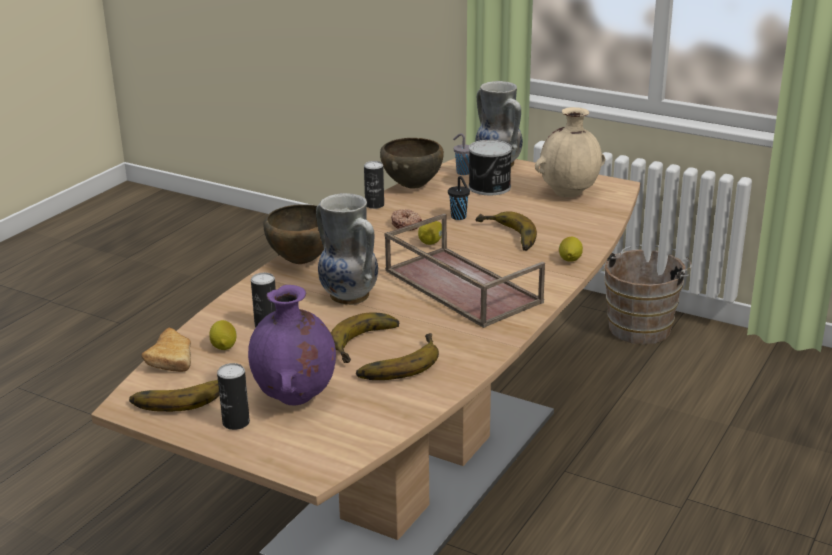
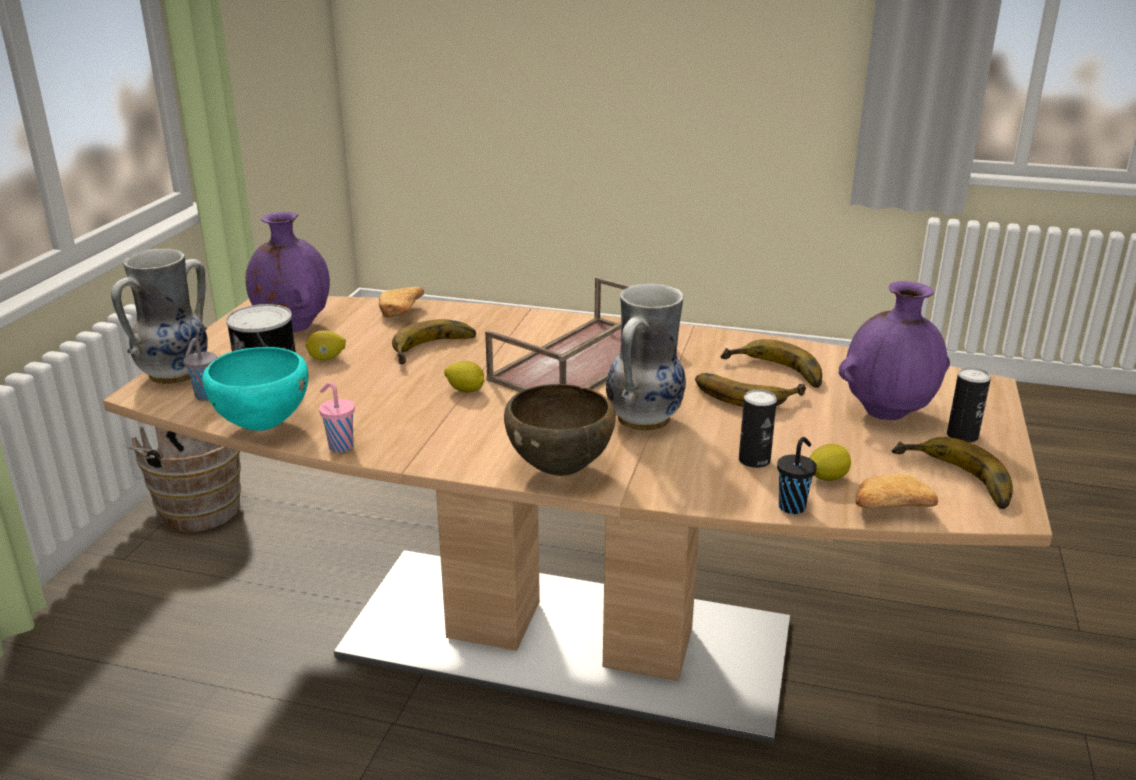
camera: 105 degrees left, 0 degrees up
can [364,161,384,209] -> pink cup [319,382,355,453]
brown bowl [380,138,444,189] -> turquoise bowl [202,347,308,431]
donut [391,209,422,231] -> none
black cup [448,176,470,220] -> black cup moved to [777,437,817,514]
beige vase [535,107,605,197] -> purple vase [246,212,330,332]
lemon [559,237,583,262] -> lemon moved to [305,330,346,361]
none -> bread [379,287,424,318]

